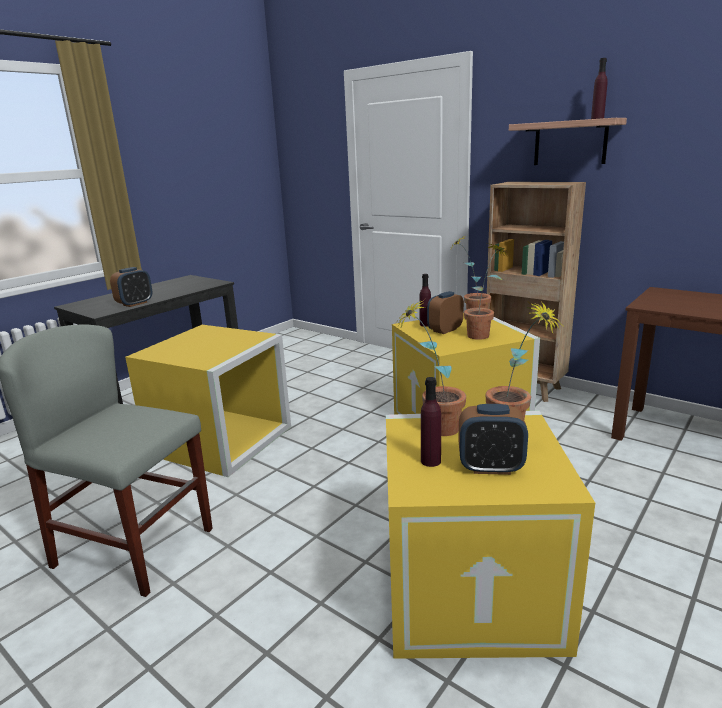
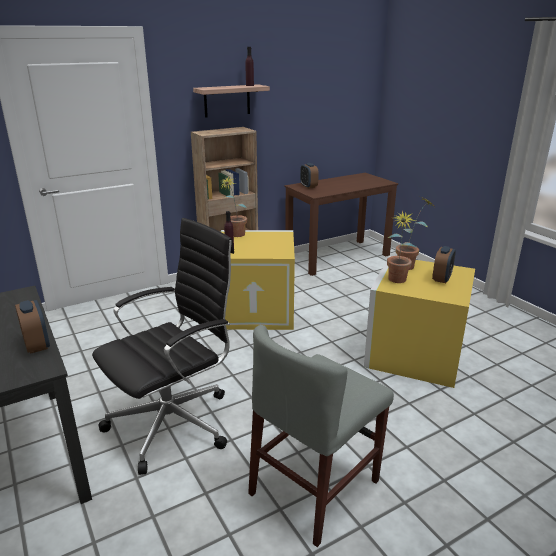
camera: 70 degrees left, 5 degrees up
yellow storage box [125,325,291,477] -> black office chair [92,218,234,475]
purple bottle [421,377,441,467] -> none
alarm clock [427,291,464,334] -> alarm clock moved to [300,163,319,189]
potted plant [464,244,507,340] -> none

